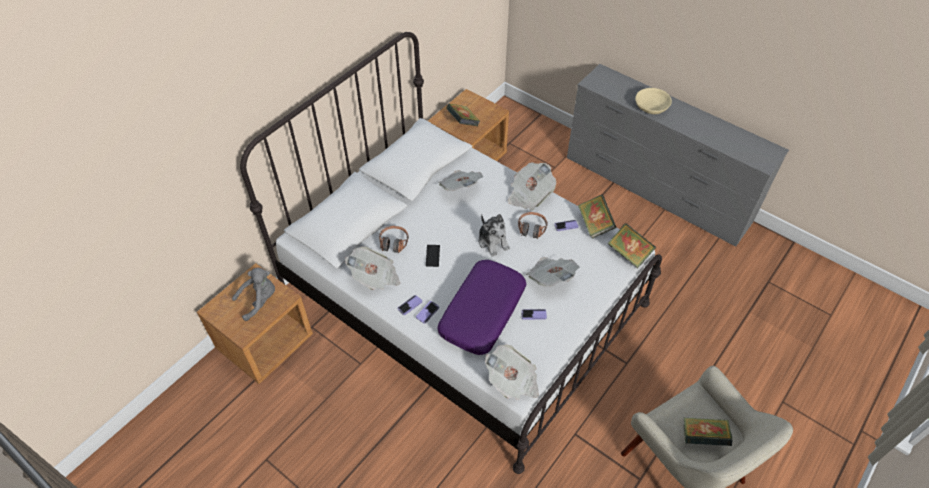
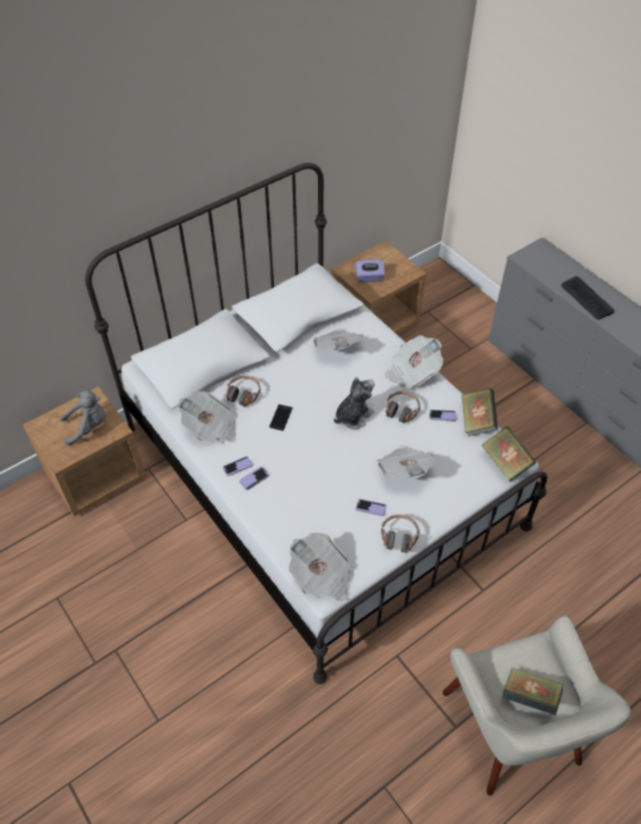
camera: 15 degrees right, 0 degrees up
purple pillow [437,260,526,355] -> none
book [446,104,480,126] -> purple tissue box [355,259,385,282]
plush toy [478,214,510,257] -> plush toy turned 120 degrees counterclockwise [334,377,375,429]
beige bowl [635,88,672,114] -> keyboard [561,276,614,320]
none -> headphones [381,514,420,553]

